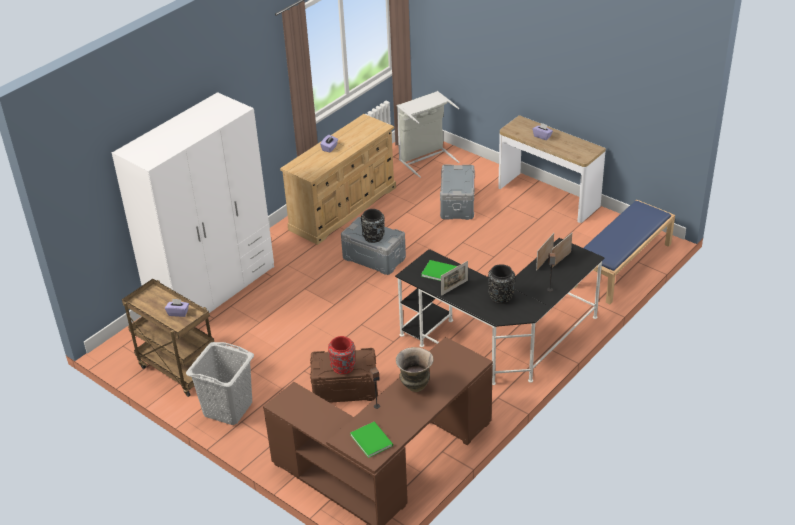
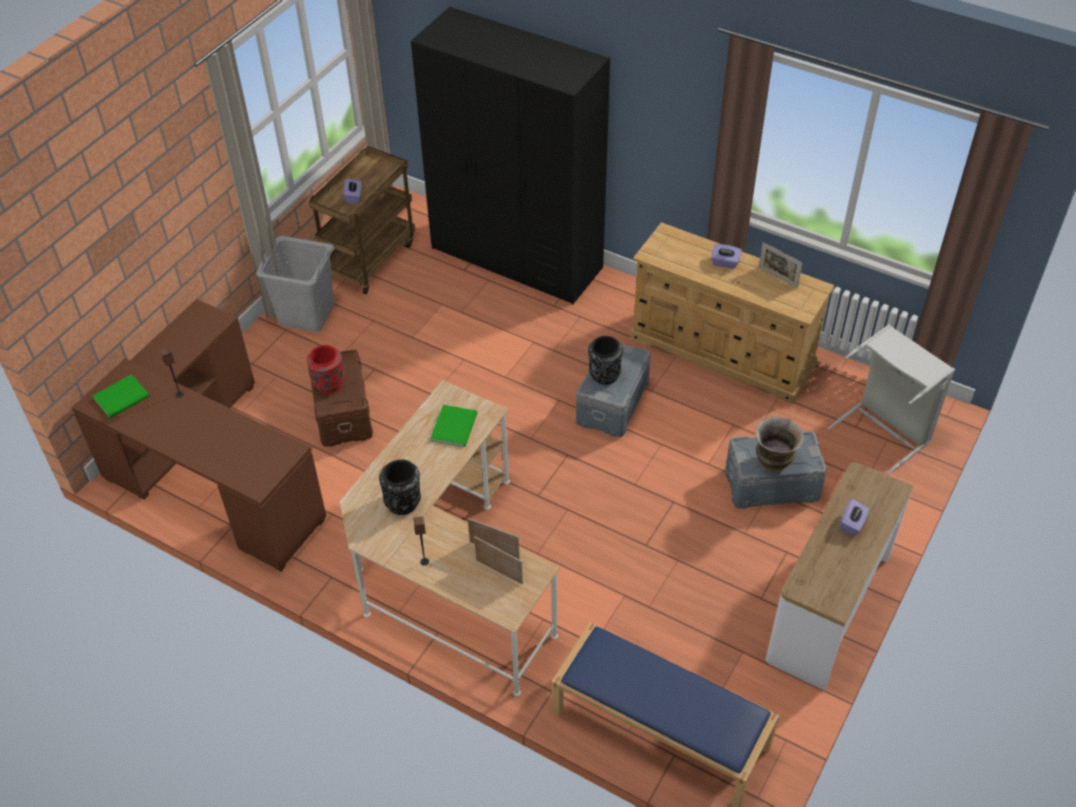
camera: 80 degrees right, 10 degrees up
white wardrobe [112,92,274,313] -> black wardrobe [411,7,610,305]
black desk [395,238,605,385] -> beige desk [339,380,560,696]
vase [396,347,434,392] -> vase moved to [755,417,804,472]
picture frame [441,261,468,296] -> picture frame moved to [759,242,803,288]

